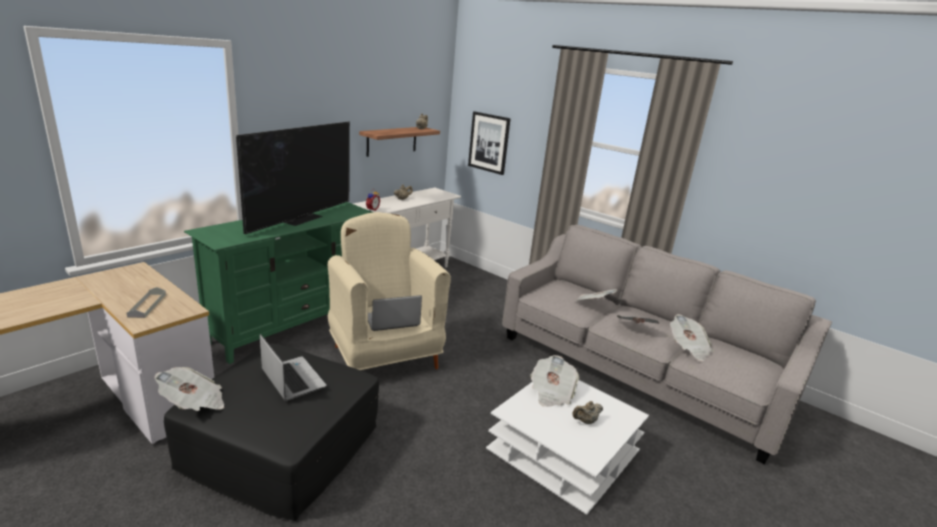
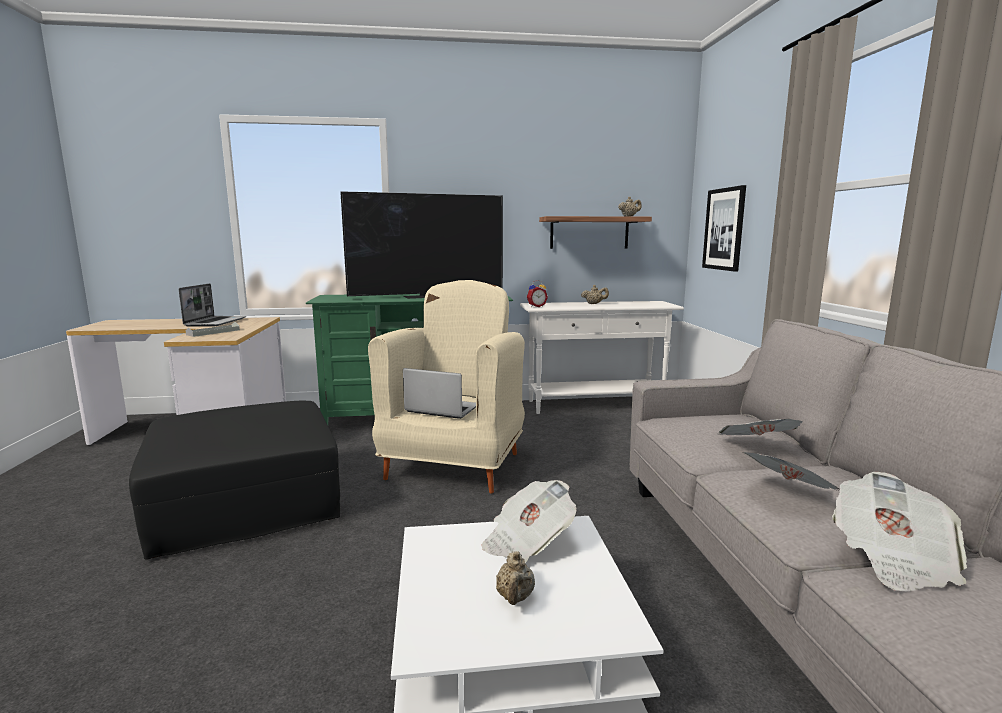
camera: 45 degrees right, 10 degrees down
newspaper [154,367,224,411] -> none
laptop [260,334,327,401] -> laptop moved to [179,283,246,326]
beige teapot [572,401,603,424] -> beige teapot turned 105 degrees counterclockwise [496,551,535,605]

